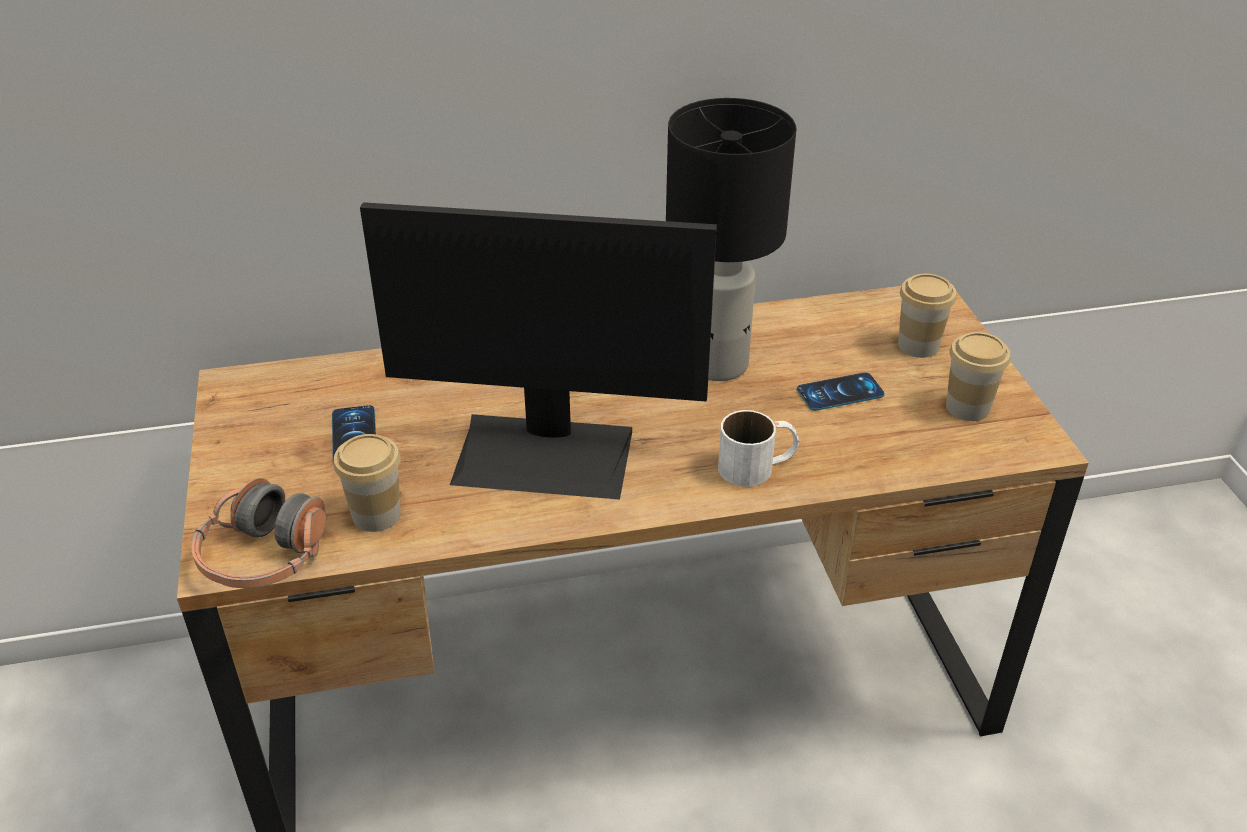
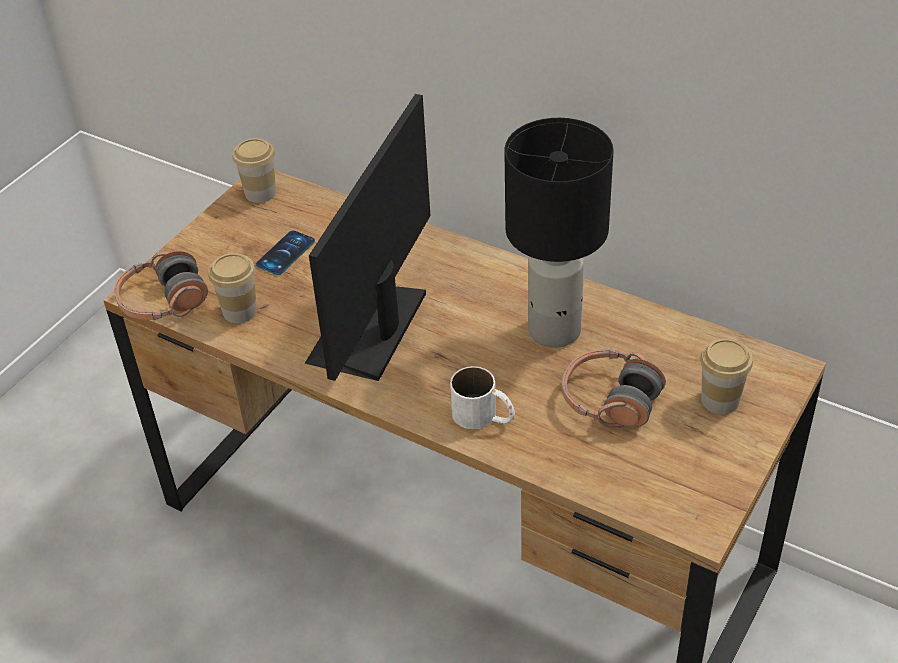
camera: 45 degrees right, 5 degrees up
monitor [360,202,717,500] -> monitor turned 60 degrees clockwise [304,94,430,381]
phone [797,372,885,411] -> headphones [562,349,666,428]
cup [946,332,1010,421] -> cup moved to [233,138,276,203]

